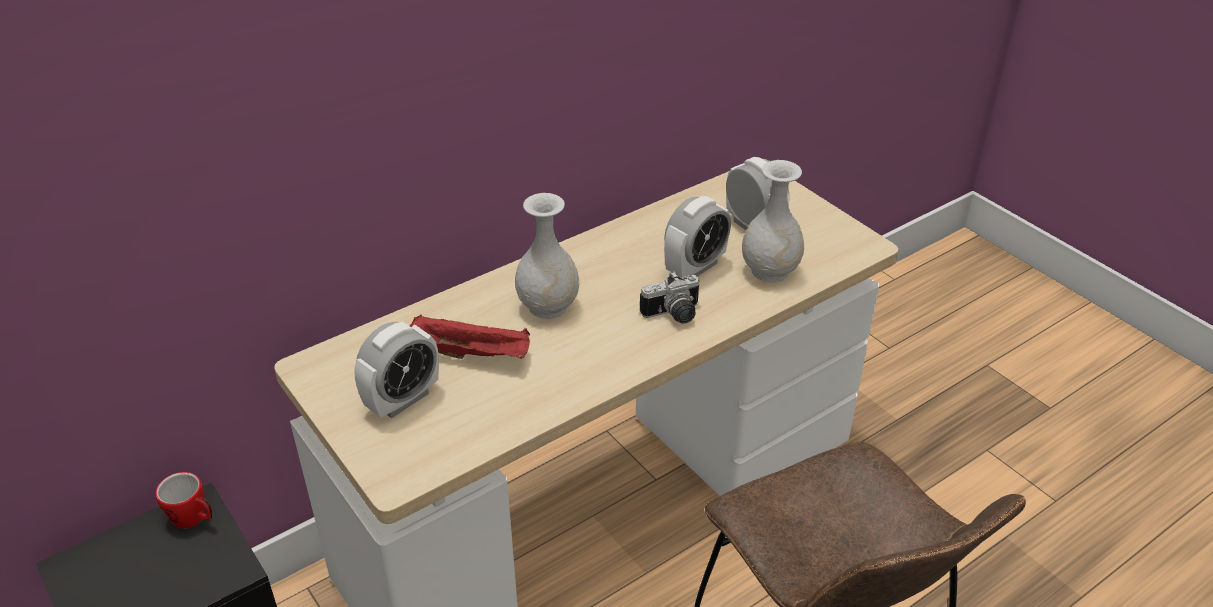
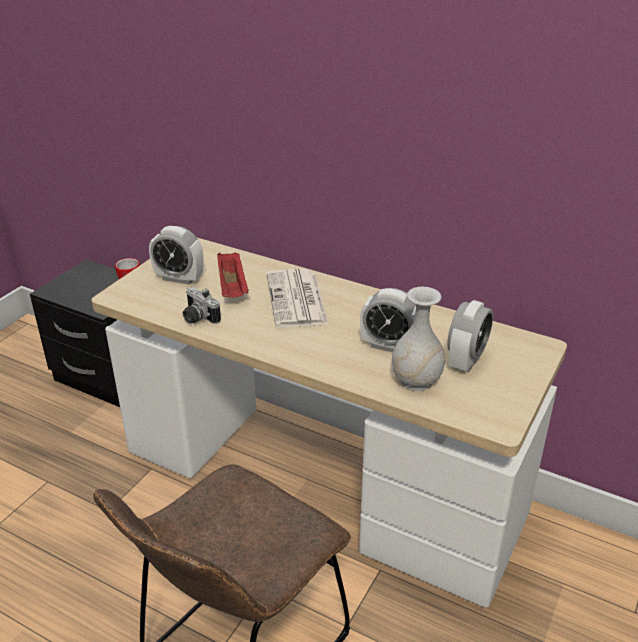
camera: 65 degrees right, 5 degrees down
white vase [515,193,579,319] -> newspaper [267,269,329,328]
camera [640,271,700,324] -> camera moved to [183,287,221,324]

